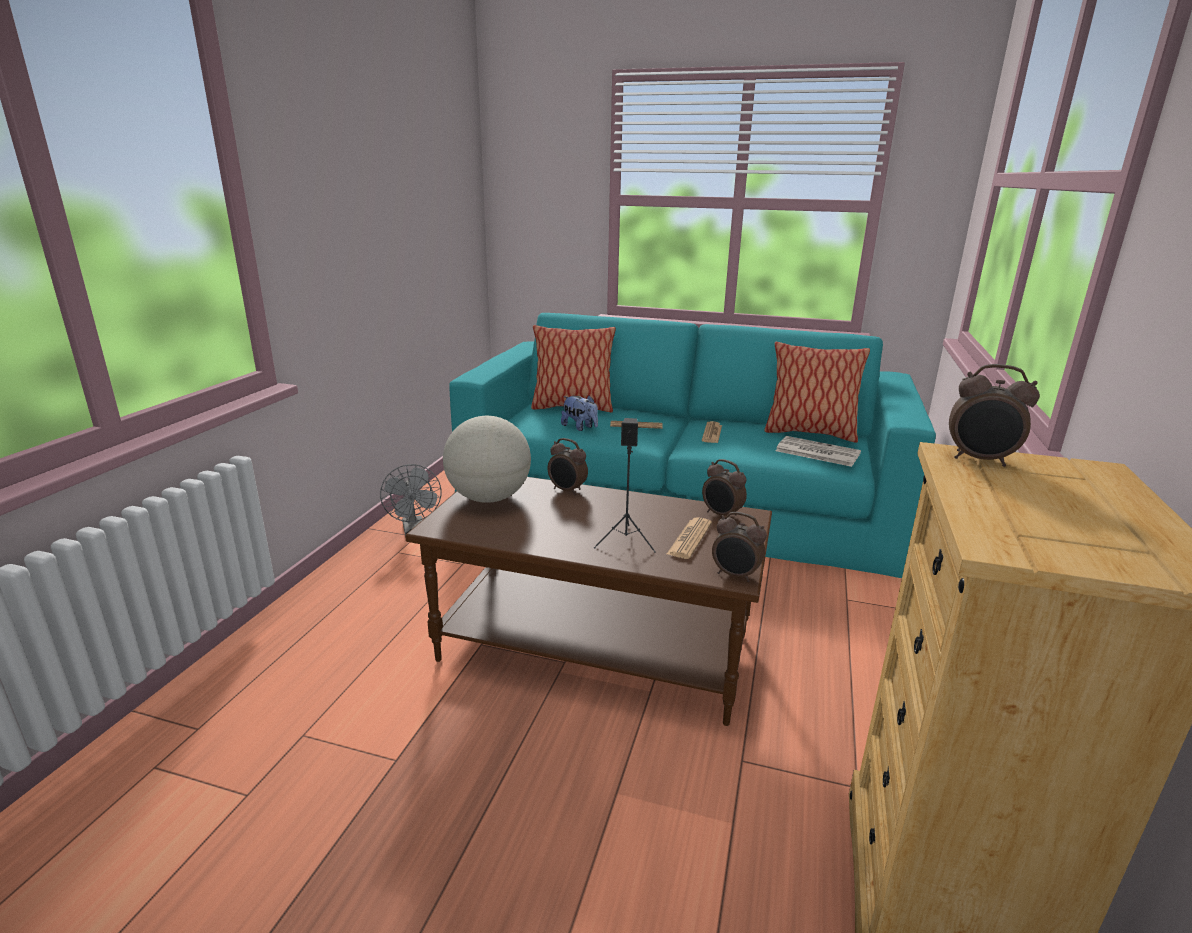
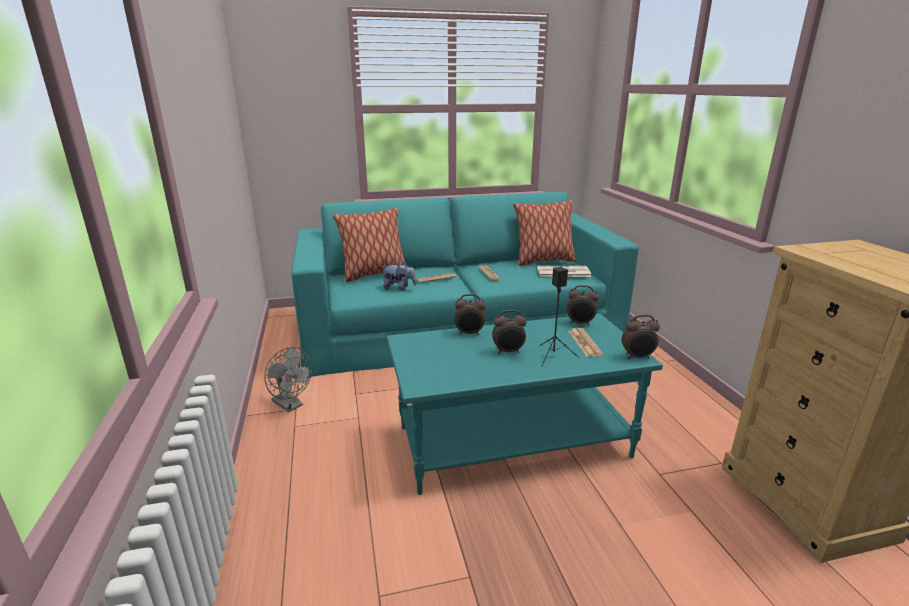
camera: 30 degrees left, 0 degrees up
brown coffee table [405,477,772,726] -> turquoise coffee table [387,313,663,495]
globe [443,416,531,503] -> none
alarm clock [949,364,1040,467] -> alarm clock moved to [492,310,527,354]

